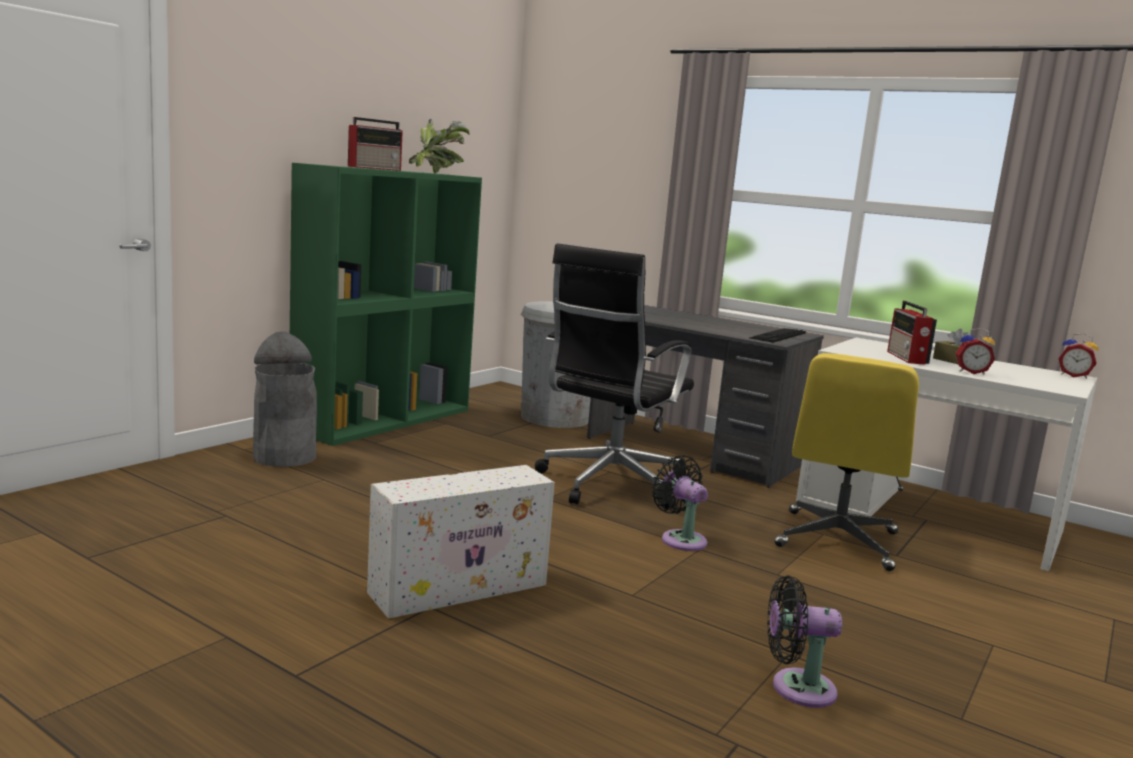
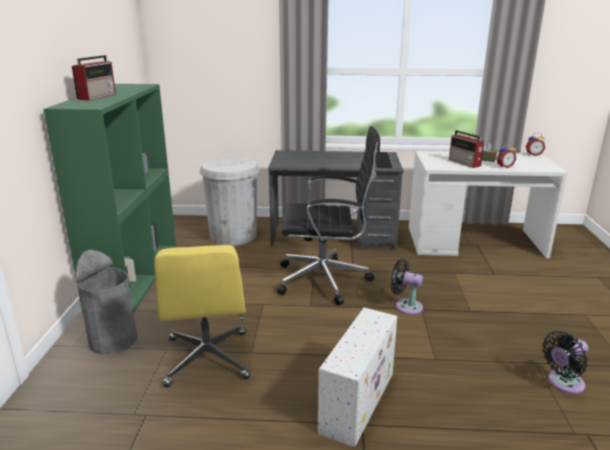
camera: 30 degrees left, 10 degrees up
potted plant [409,119,469,174] -> none
black office chair [535,243,694,509] -> black office chair turned 90 degrees counterclockwise [277,126,380,305]
yellow office chair [775,353,919,571] -> yellow office chair moved to [154,245,250,387]

